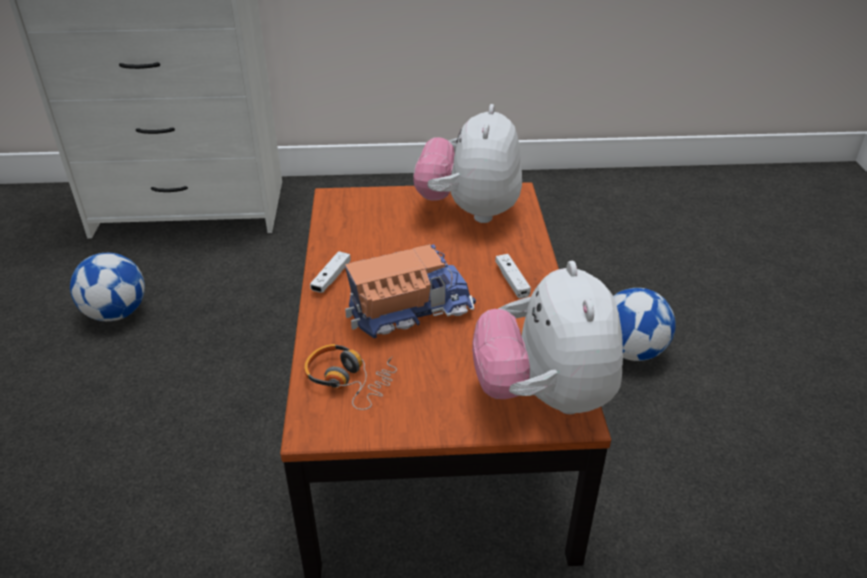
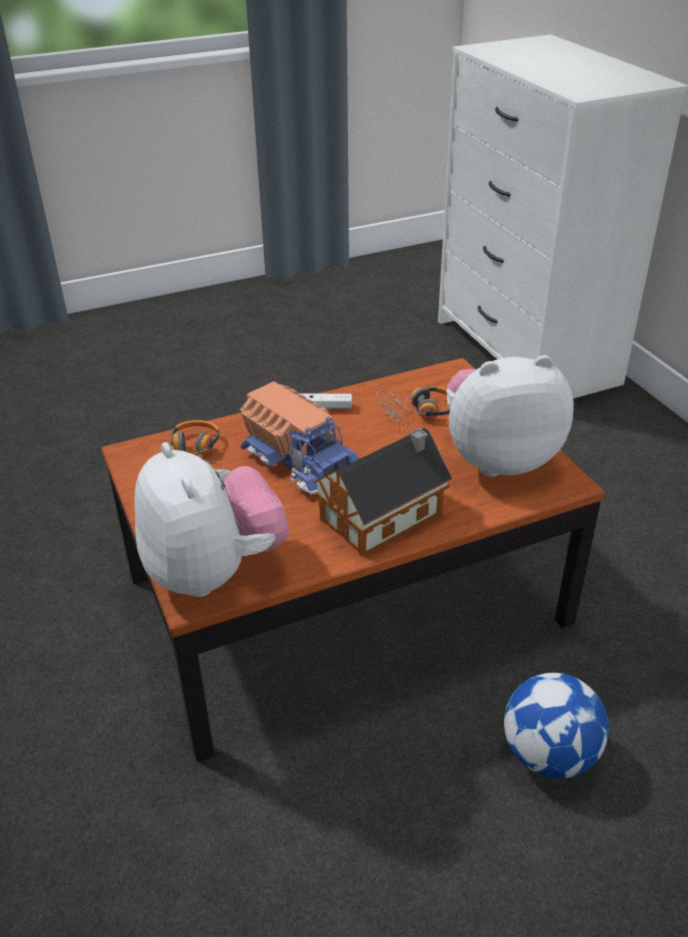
camera: 70 degrees right, 0 degrees up
football [70,253,145,321] -> none
plush toy [472,261,623,414] -> plush toy turned 90 degrees clockwise [134,442,289,597]
white game controller [495,254,531,298] -> toy house [313,428,452,557]
none -> headphones [376,387,450,426]

